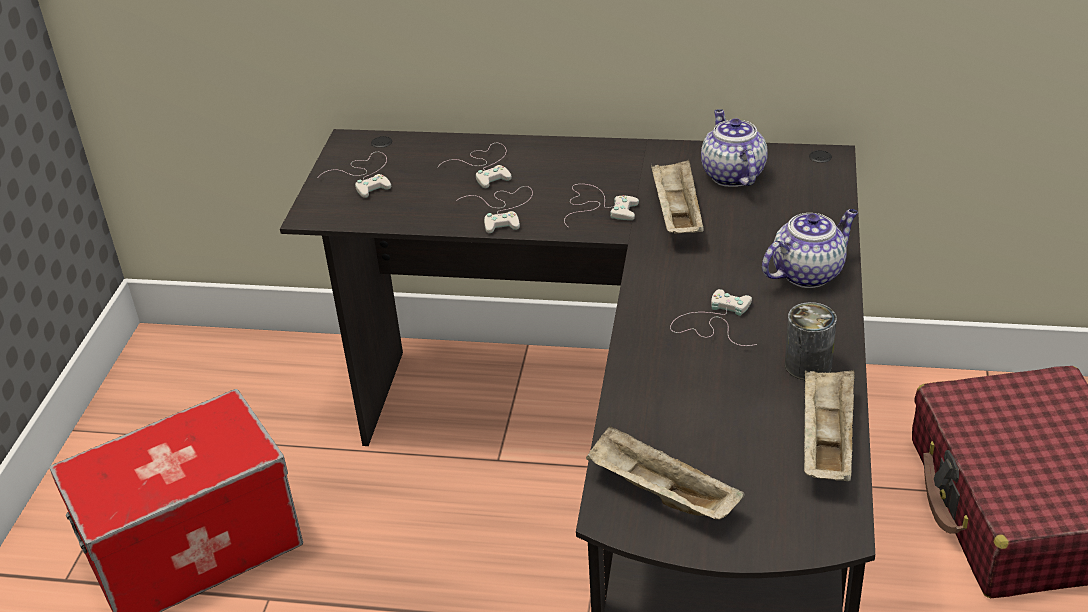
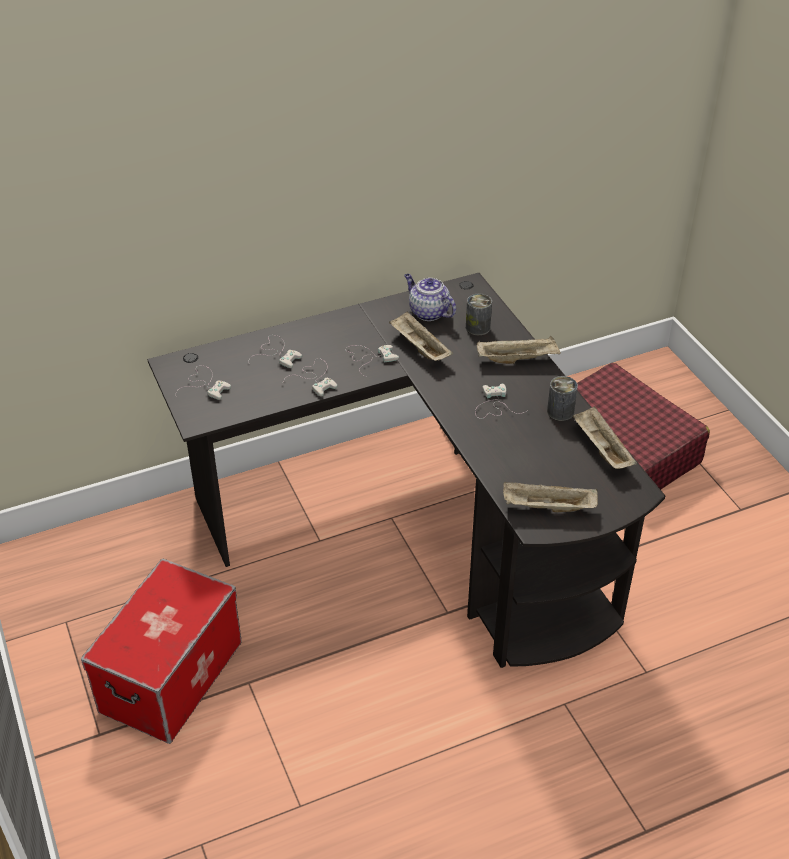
camera: 35 degrees left, 5 degrees up
teapot [762,209,858,288] -> beige tray [477,336,561,364]
none -> can [466,294,492,335]

